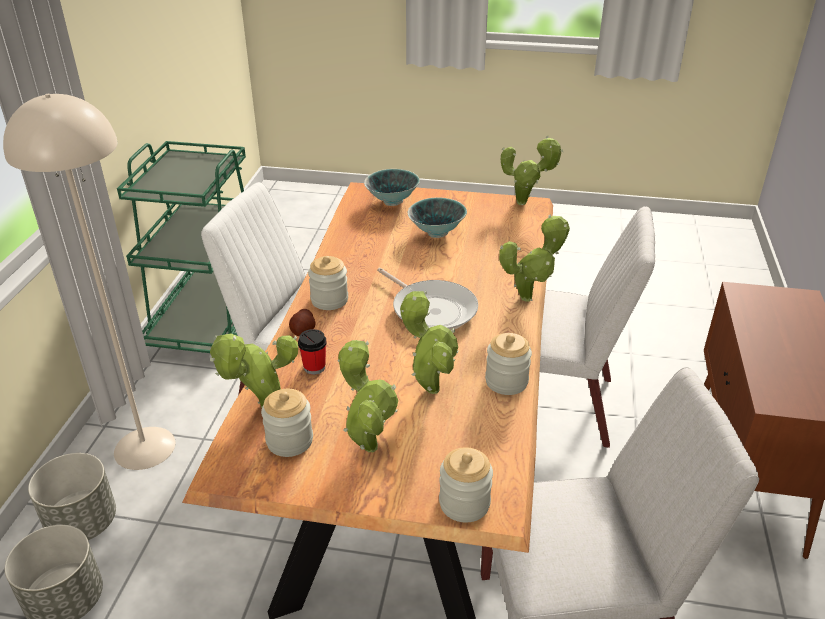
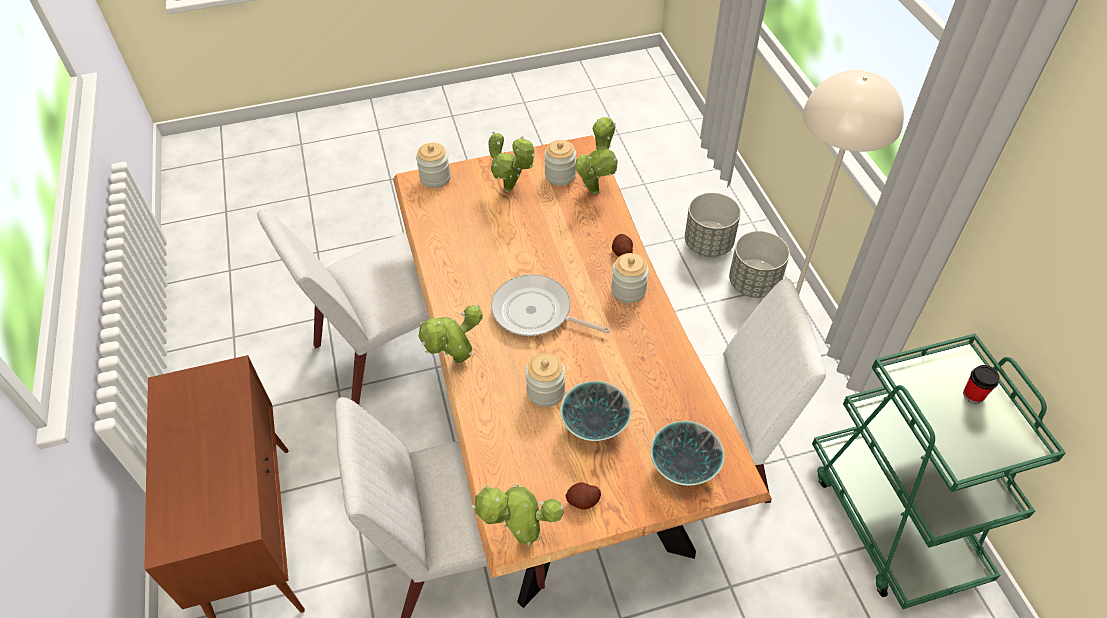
camera: 155 degrees right, 15 degrees up
cup [298,329,327,375] -> cup moved to [963,365,999,404]
potted plant [400,291,459,394] -> none
jar [485,333,532,395] -> jar moved to [525,353,565,407]
none -> potato [566,482,601,510]

